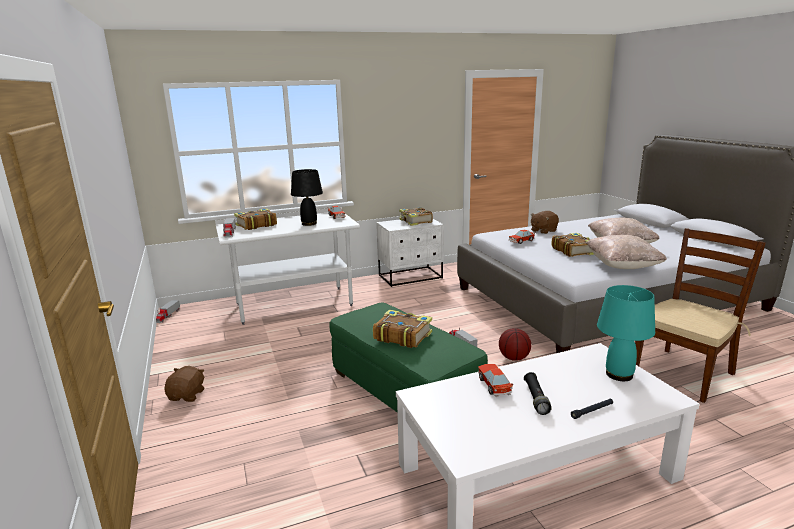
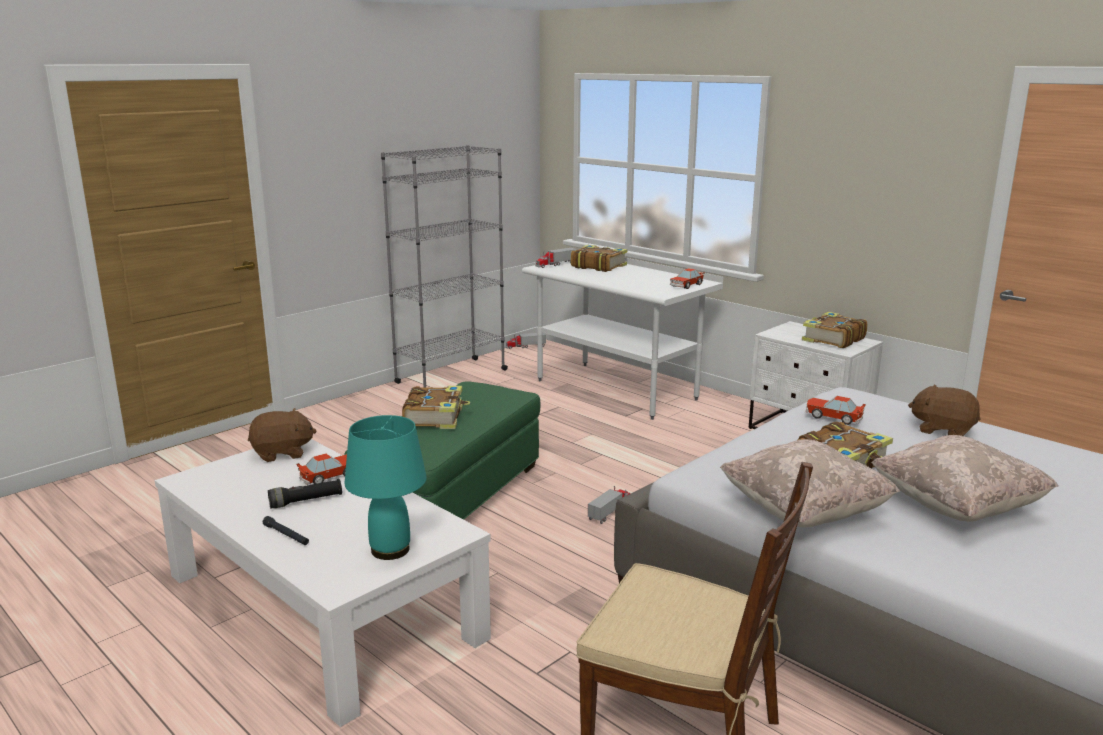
camera: 65 degrees right, 0 degrees up
brown plush toy [165,366,205,402] -> brown plush toy moved to [248,408,316,462]
black table lamp [291,169,323,226] -> none
basketball [499,328,531,361] -> none
none -> grey bookcase [381,145,508,388]

